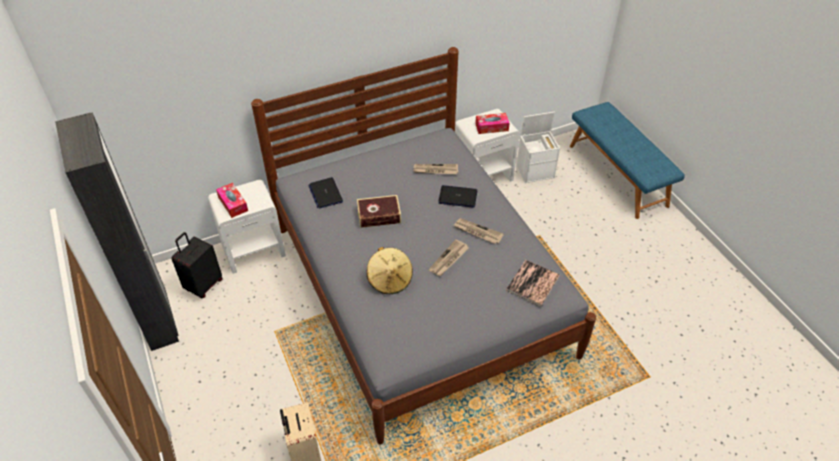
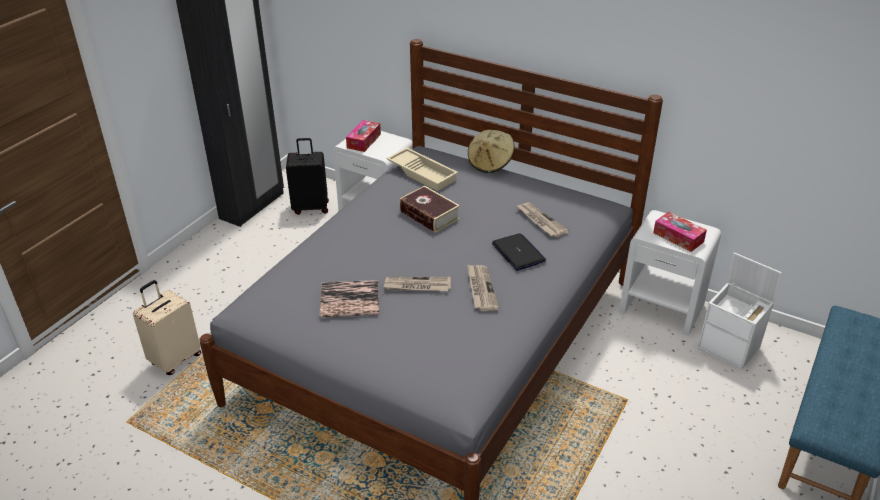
camera: 55 degrees right, 10 degrees down
laptop [308,177,343,209] -> beige tray [386,147,458,191]
beige hat [367,247,413,294] -> beige hat moved to [468,130,514,173]
book [506,260,560,306] -> book moved to [320,280,379,318]

